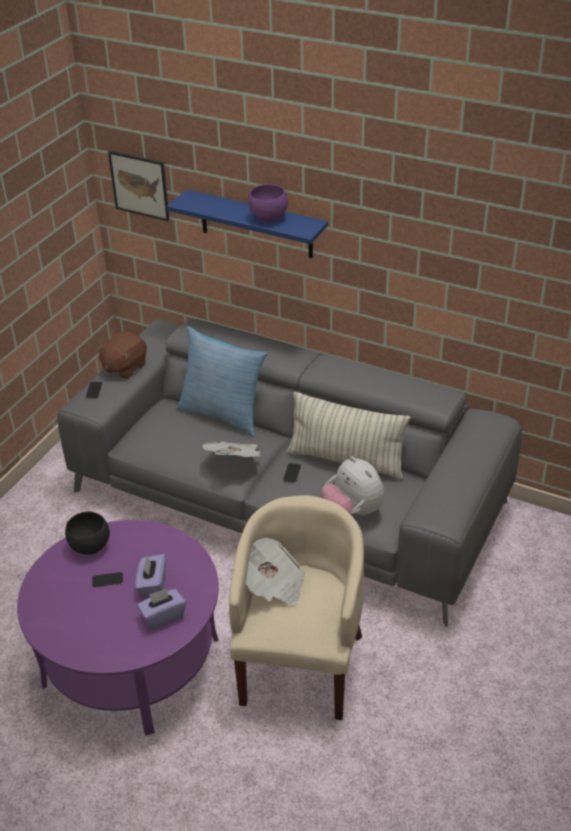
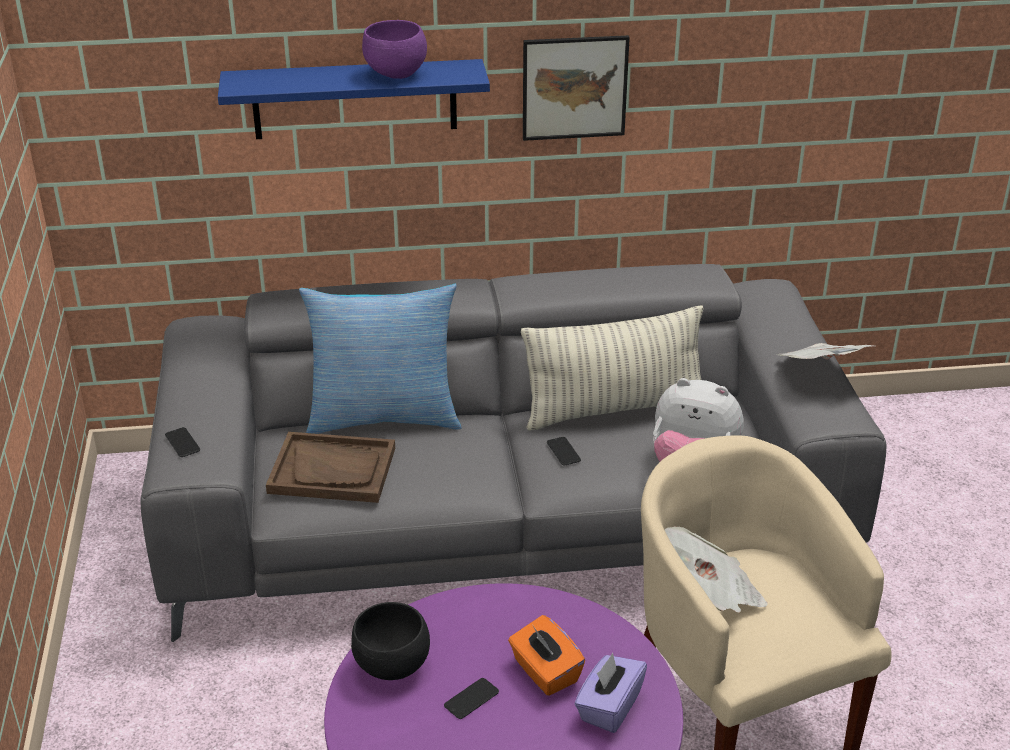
camera: 35 degrees left, 5 degrees down
brown plush toy [97,332,147,379] -> none
picture [108,151,169,221] -> picture moved to [523,35,630,141]
purple tissue box [135,554,166,596] -> orange tissue box [508,615,585,696]
newspaper [202,441,261,457] -> newspaper moved to [777,343,874,360]
none -> brown tray [266,432,395,503]

